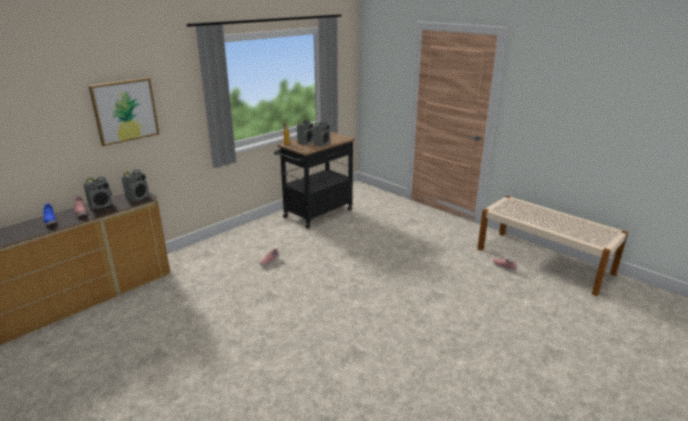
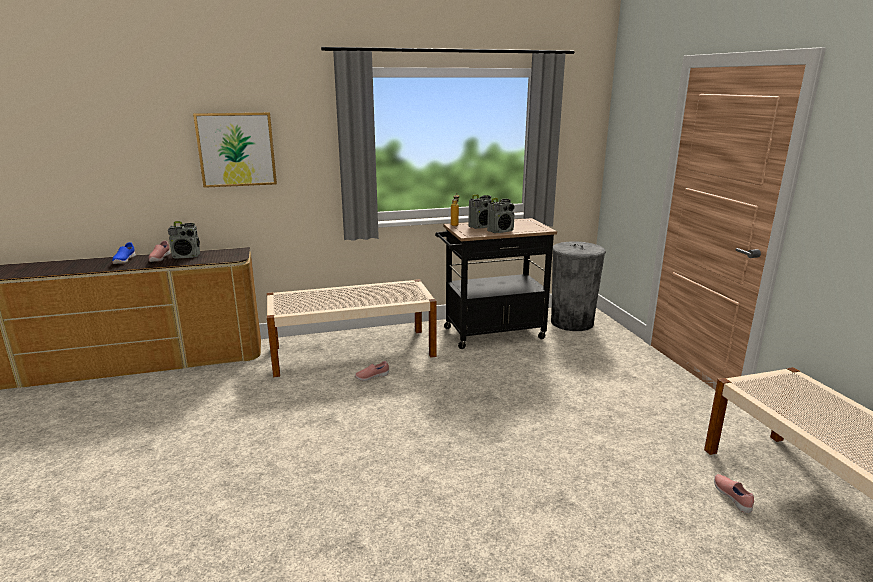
camera: 30 degrees right, 5 degrees down
radio [121,170,149,202] -> none
none -> beige bench [267,279,437,377]
none -> grey trash can [551,241,606,331]

